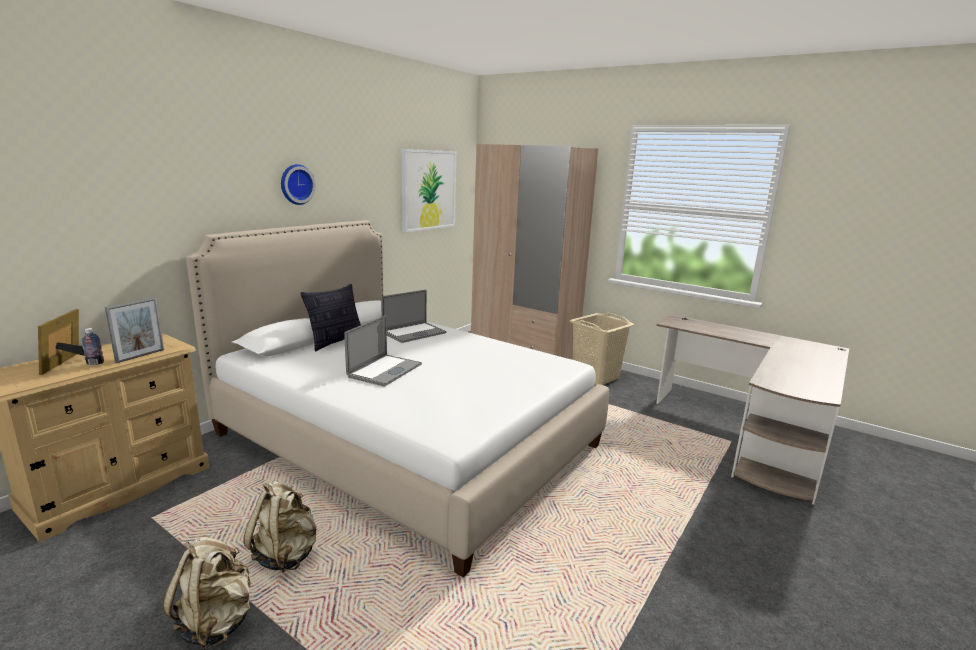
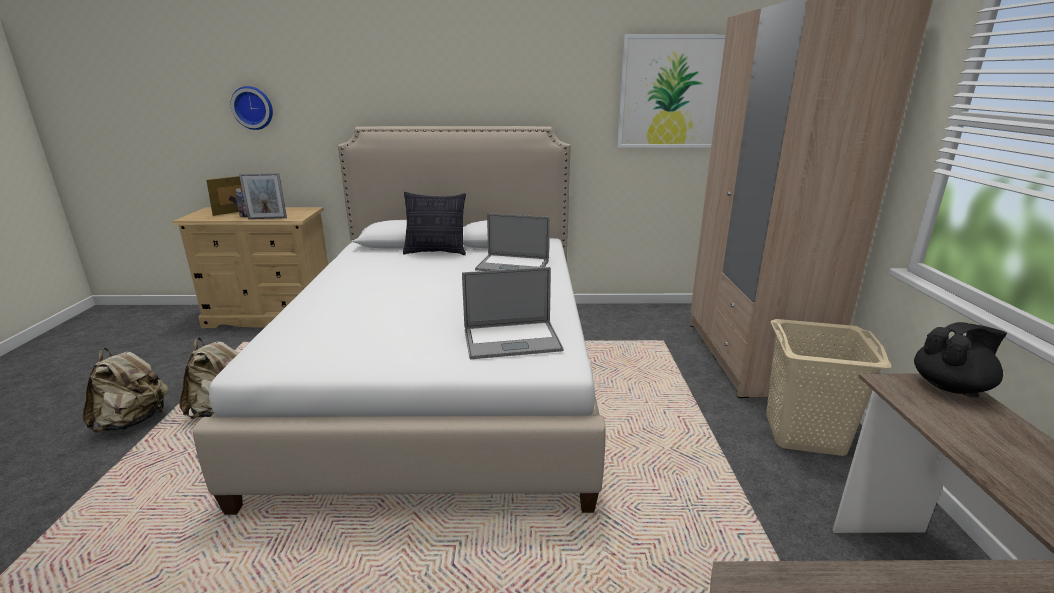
camera: 55 degrees right, 5 degrees up
wall clock [281,164,316,205] -> wall clock moved to [231,86,273,130]
laptop [344,315,422,386] -> laptop moved to [462,267,563,359]
none -> black teapot [914,322,1007,394]

